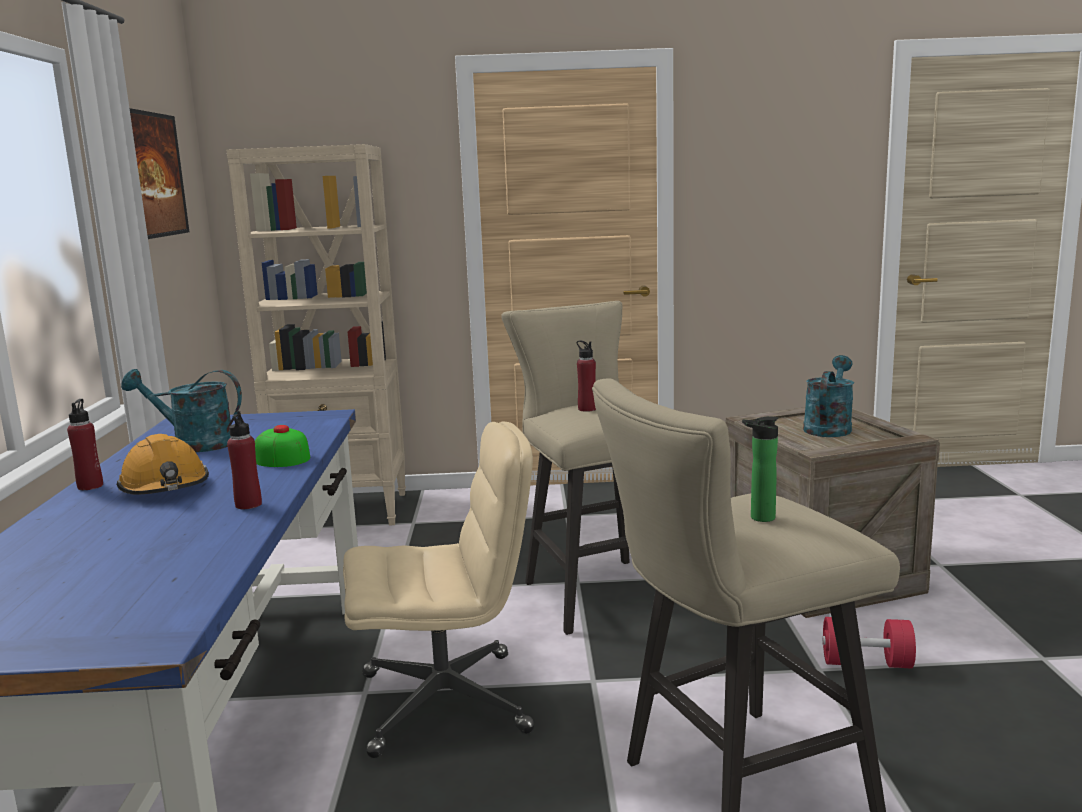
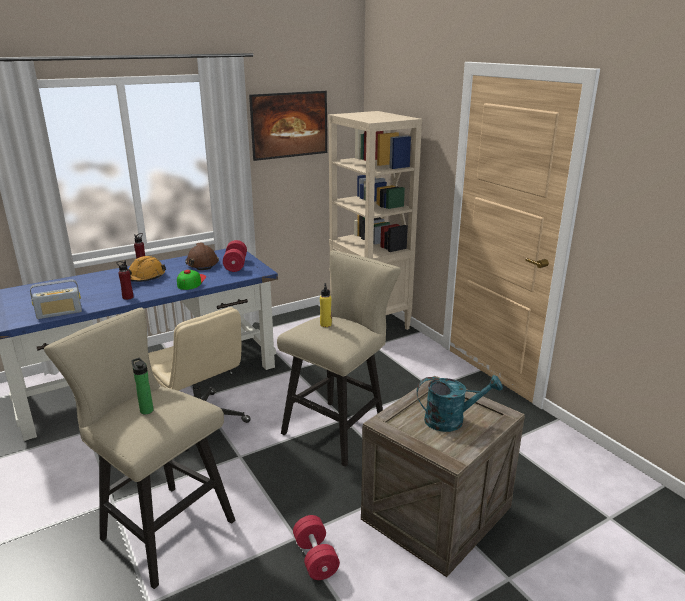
camera: 60 degrees right, 10 degrees up
turquoise watering can [121,369,242,452] -> brown hard hat [185,243,219,270]
red bottle [577,340,596,412] -> yellow bottle [320,283,332,327]
none -> radio [30,279,82,319]
none -> red dumbbell [223,240,247,272]

